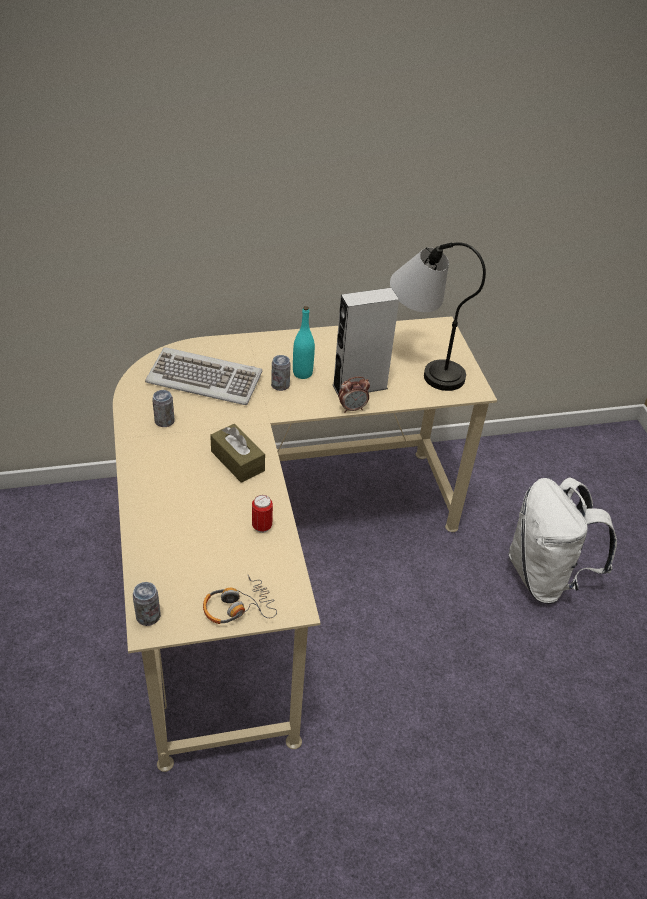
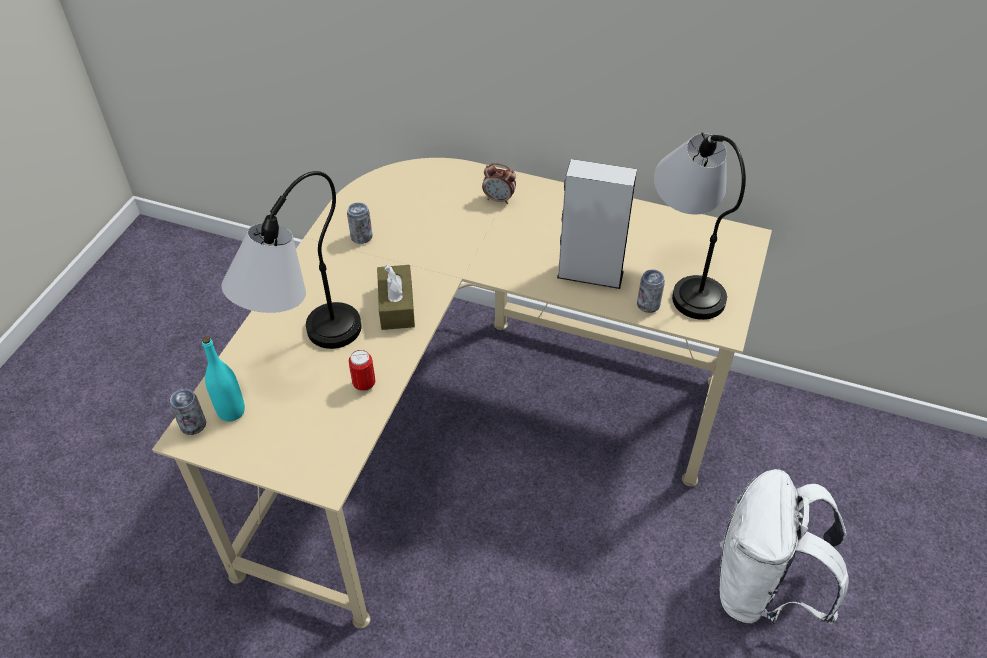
camera: 35 degrees right, 5 degrees up
keyboard [145,347,263,405] -> none
headphones [203,575,277,624] -> none
can [271,355,291,391] -> can moved to [637,269,665,313]
turquoise bottle [293,306,315,379] -> turquoise bottle moved to [202,336,245,421]
alarm clock [338,377,370,412] -> alarm clock moved to [482,163,516,204]
none -> table lamp [222,171,361,349]

